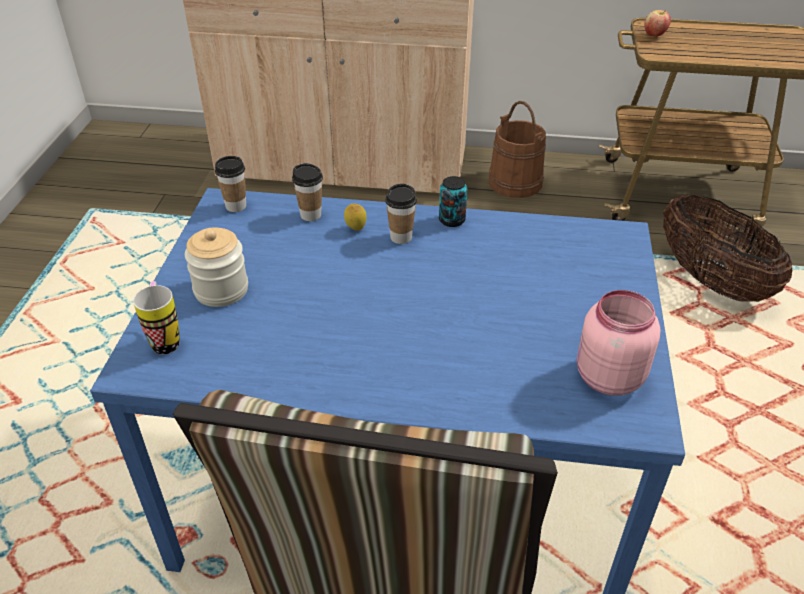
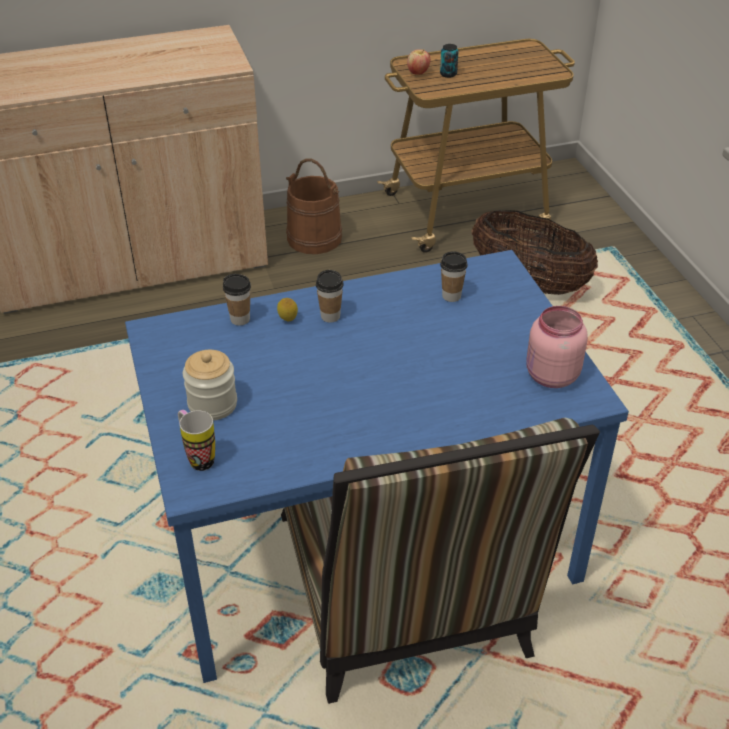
camera: 25 degrees left, 0 degrees up
cup [215,156,246,212] -> cup moved to [440,251,468,302]
can [439,176,467,227] -> can moved to [440,44,458,78]

